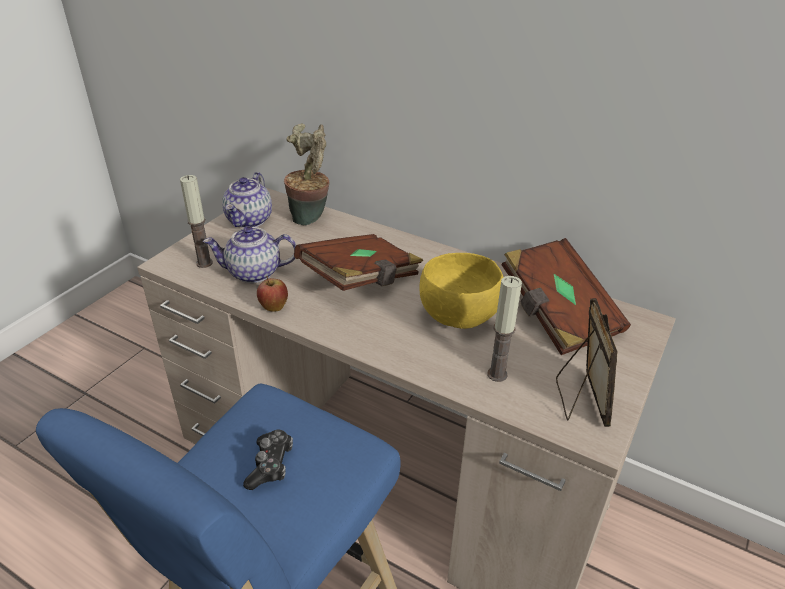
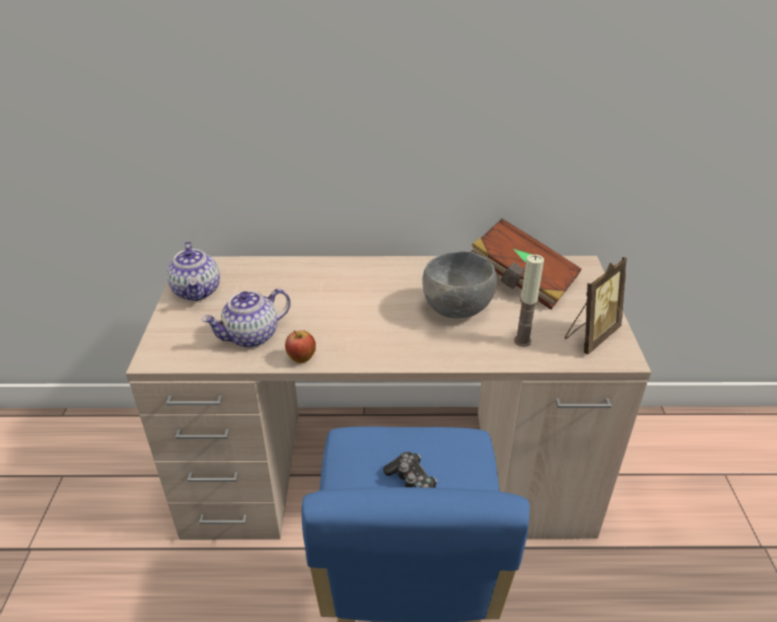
camera: 30 degrees left, 0 degrees up
candle [180,175,213,268] -> none
potted plant [284,124,330,225] -> none
brown book [294,234,423,291] -> none
yellow bowl [420,253,503,329] -> grey bowl [422,251,497,318]
picture frame [556,298,618,427] -> picture frame turned 75 degrees clockwise [565,257,627,354]

